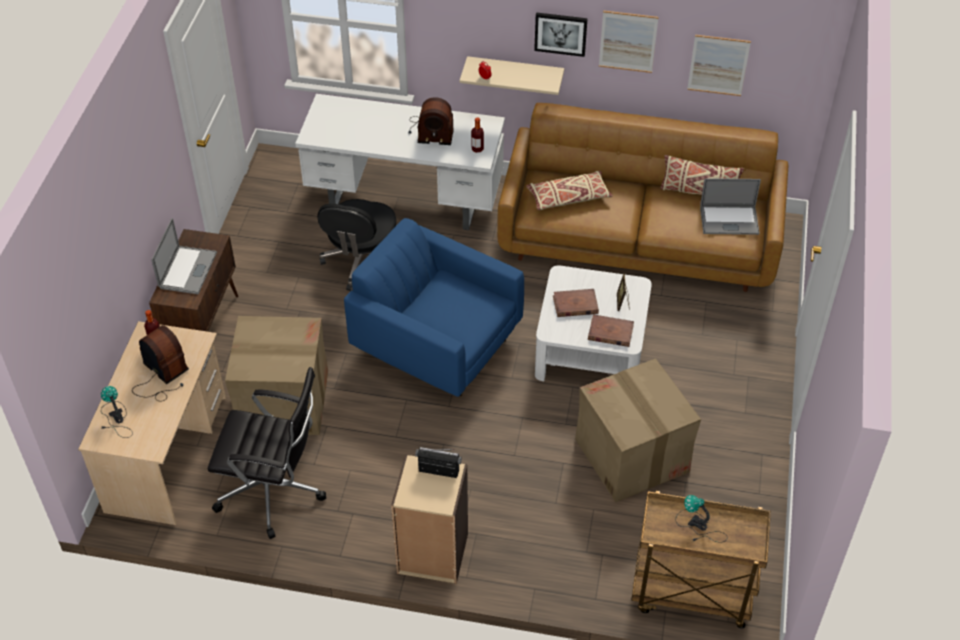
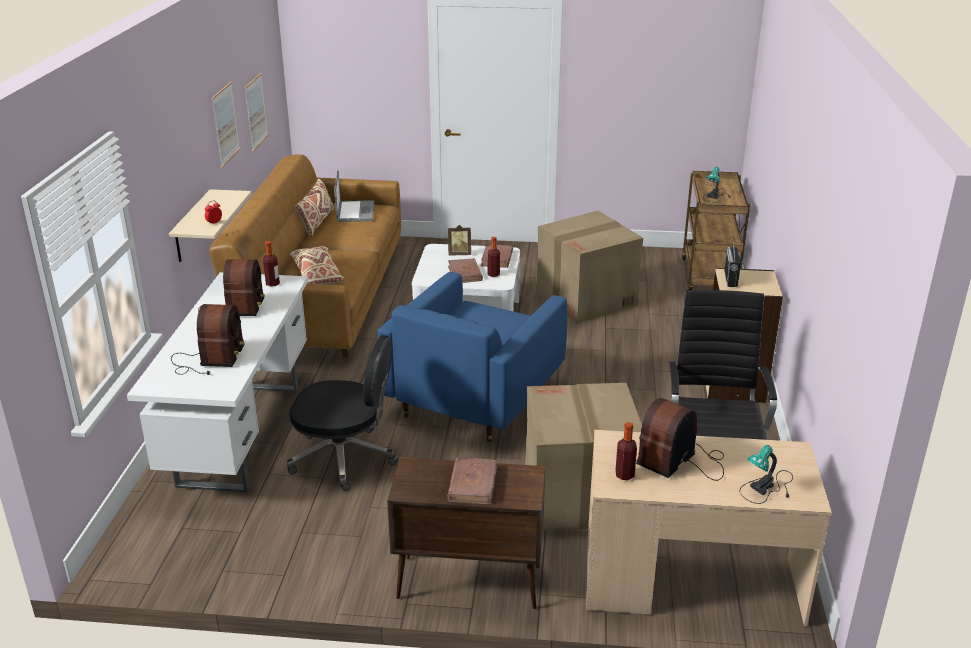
camera: 95 degrees left, 20 degrees down
laptop [152,218,217,294] -> brown book [447,458,497,505]
picture [534,12,588,57] -> none
none -> radio [171,304,245,375]
none -> bottle [488,237,500,277]

